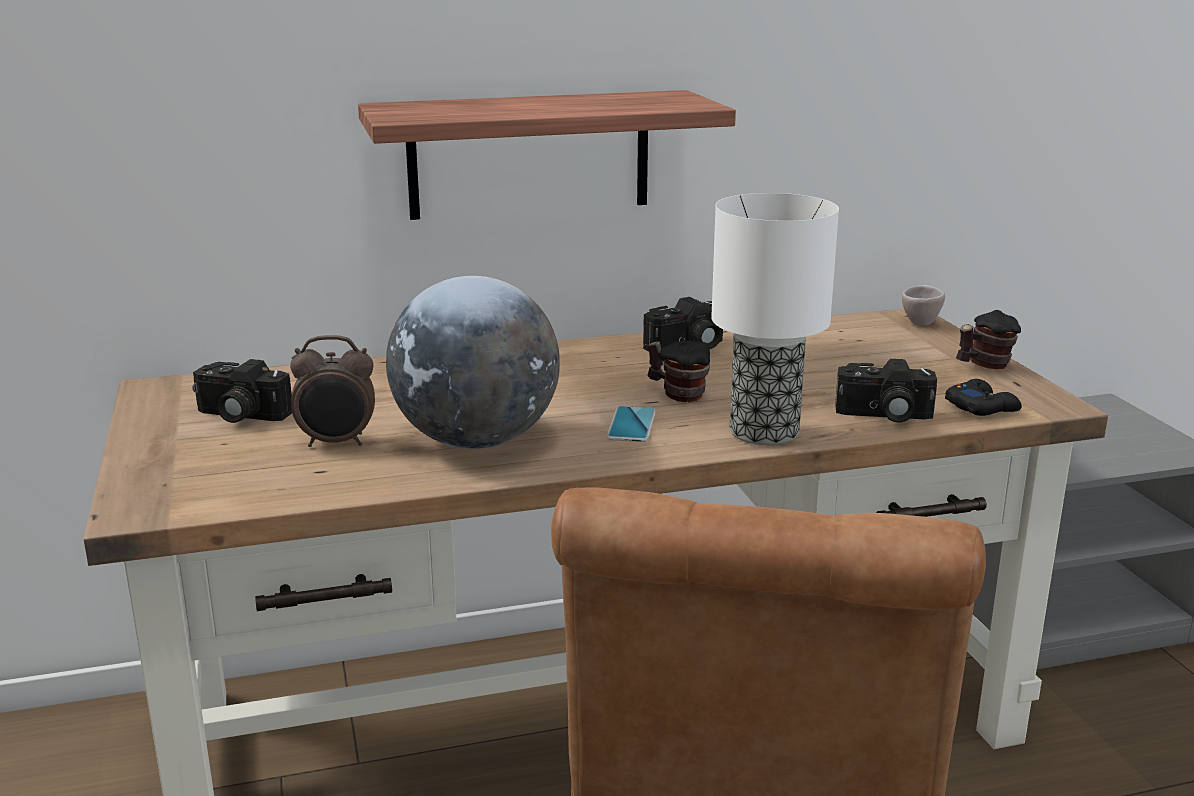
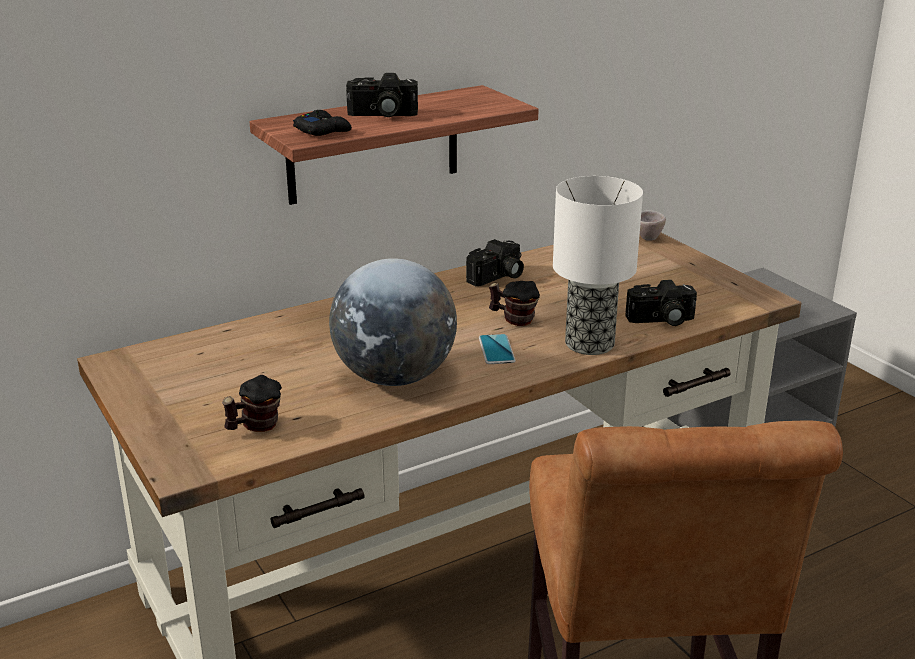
camera: 15 degrees left, 5 degrees up
camera [192,359,292,423] -> camera moved to [346,73,418,117]
alarm clock [290,335,375,447] -> none
black game controller [945,379,1022,416] -> black game controller moved to [293,110,352,136]
mug [956,310,1021,369] -> mug moved to [222,375,282,432]

